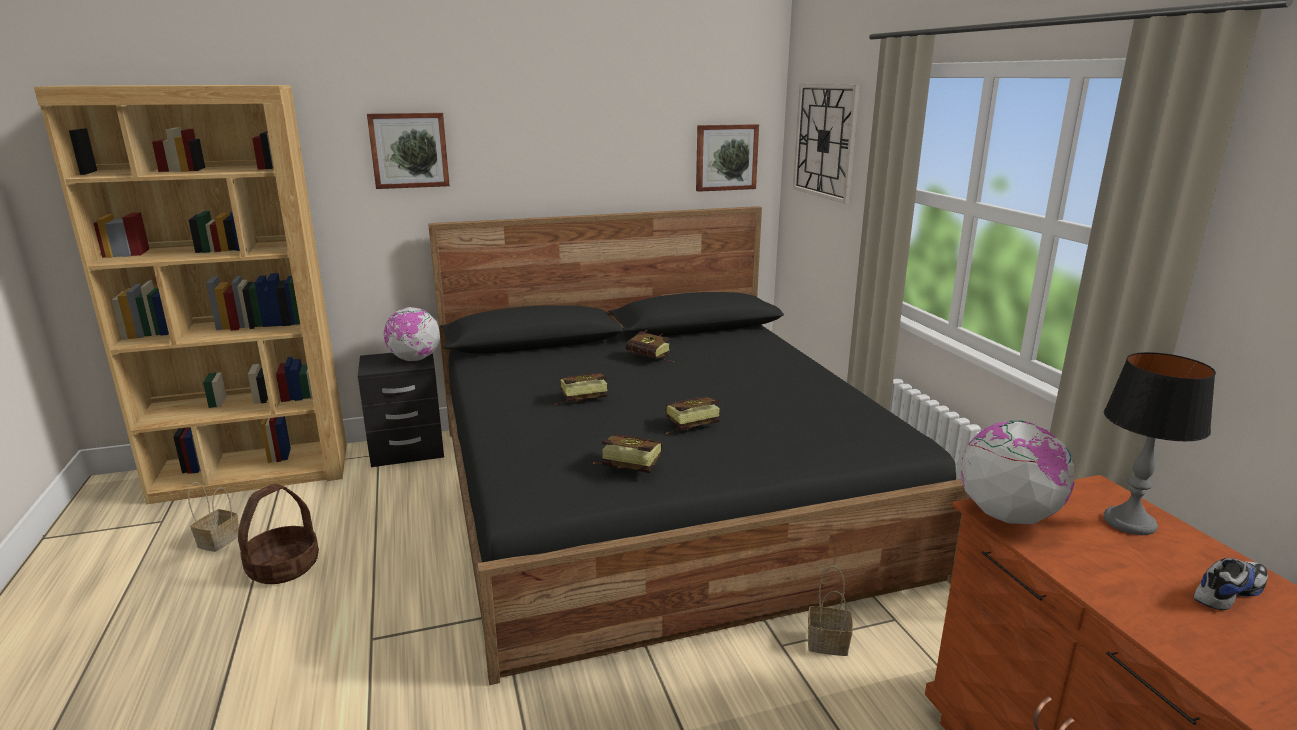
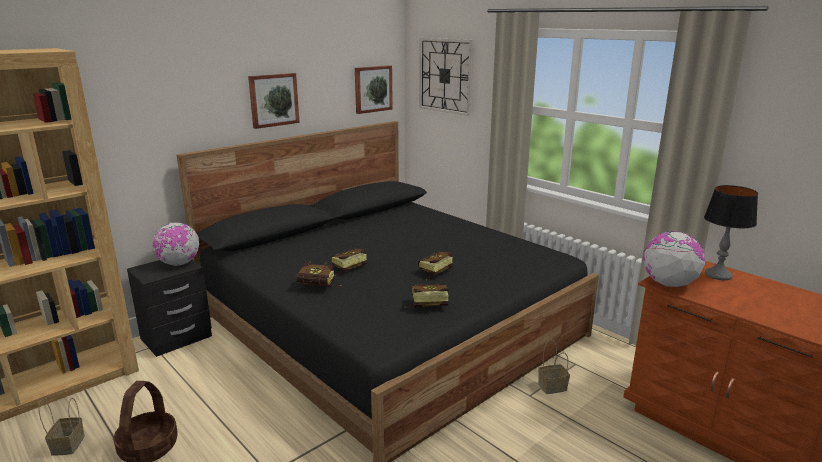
camera: 25 degrees left, 0 degrees up
picture [367,113,450,189] -> picture moved to [248,73,300,129]
book [626,330,674,362] -> book moved to [296,261,341,286]
shoe [1194,558,1268,610] -> none

